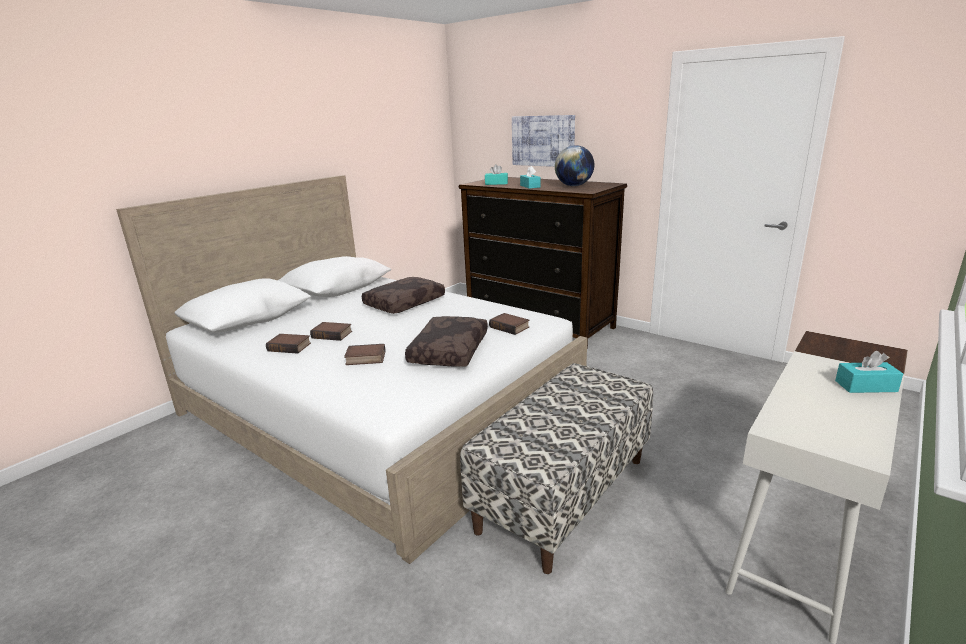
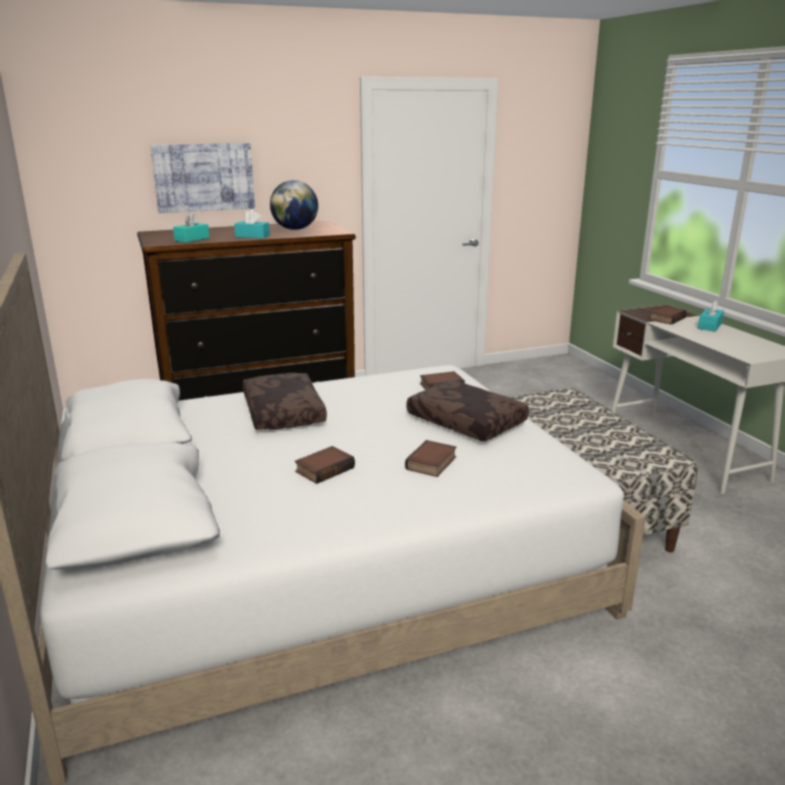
camera: 60 degrees left, 0 degrees up
book [266,334,311,354] -> book moved to [650,306,687,325]

